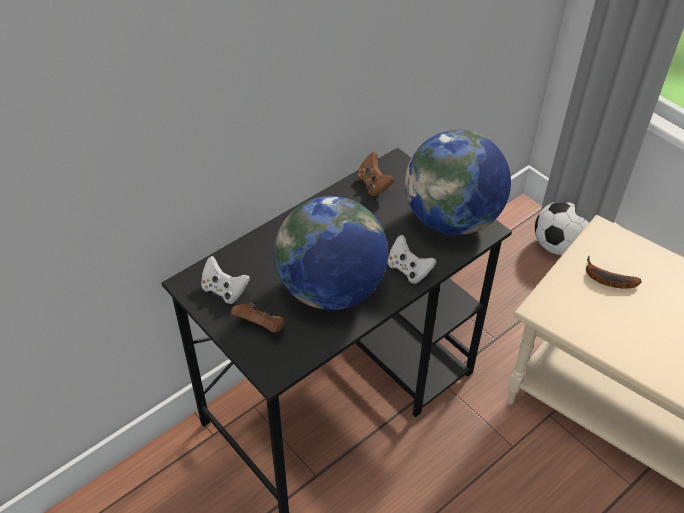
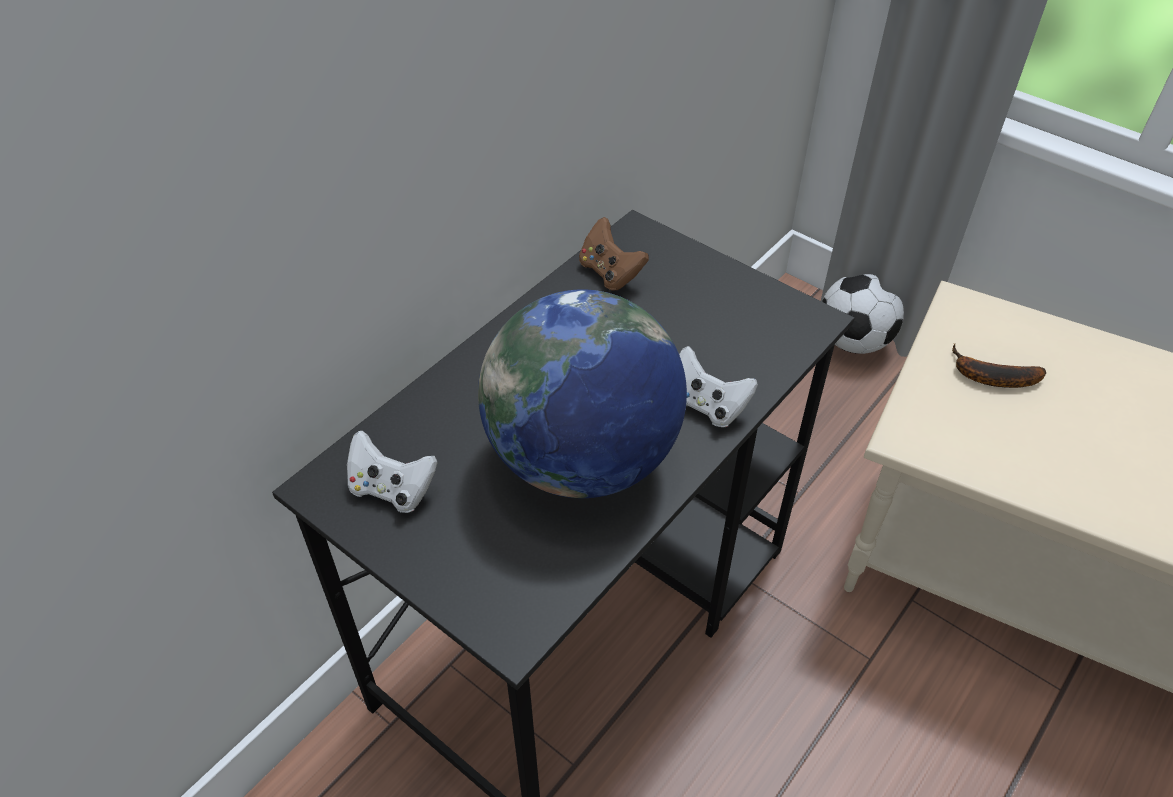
camera: 10 degrees left, 0 degrees up
brown game controller [231,301,285,332] -> none
globe [405,130,511,235] -> none

